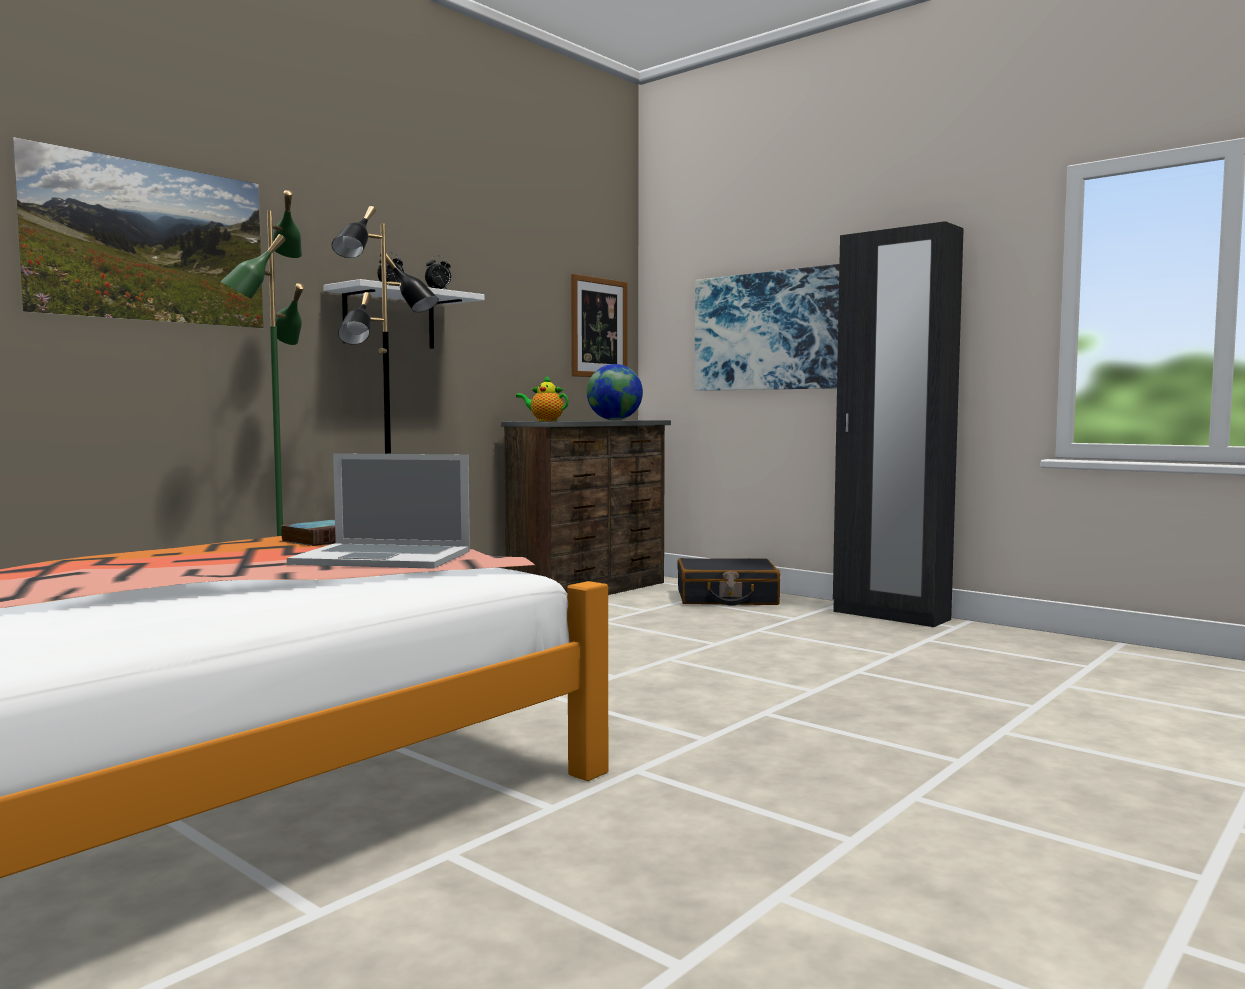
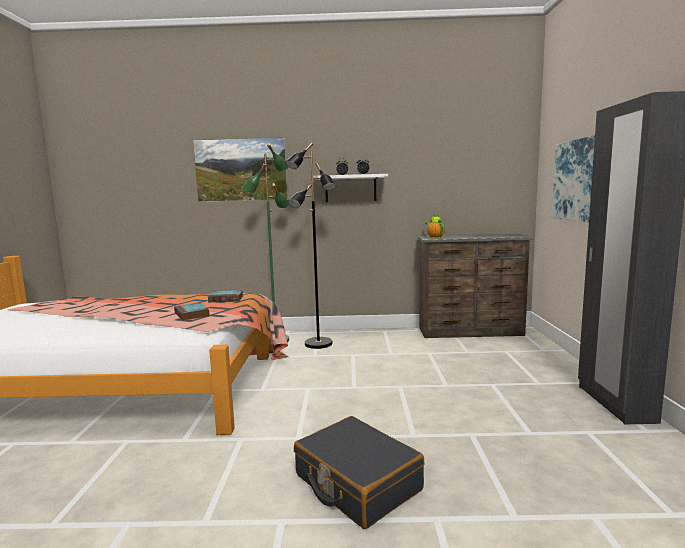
camera: 50 degrees right, 5 degrees up
laptop [287,453,470,569] -> book [174,302,210,321]
picture [571,274,628,377] -> none
globe [587,364,643,420] -> none
black suitcase [677,558,780,606] -> black suitcase moved to [294,416,424,529]

